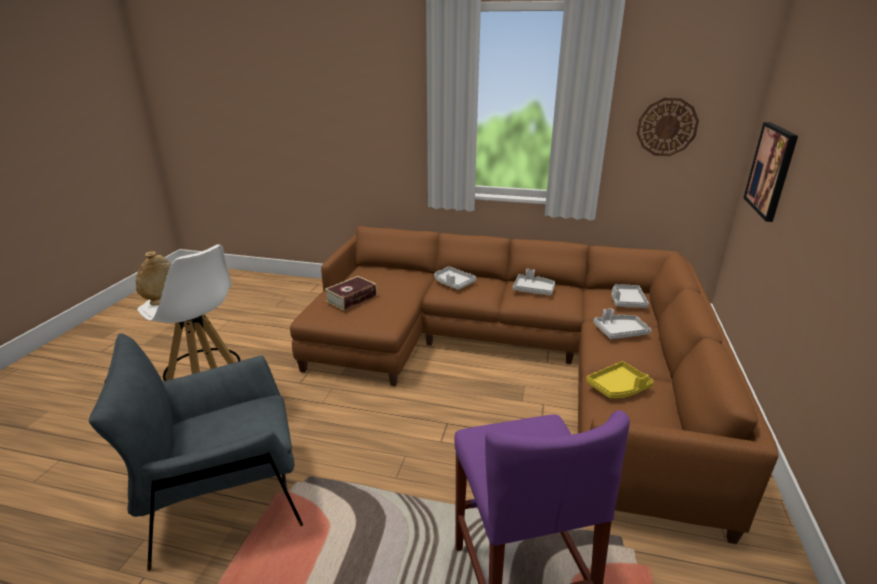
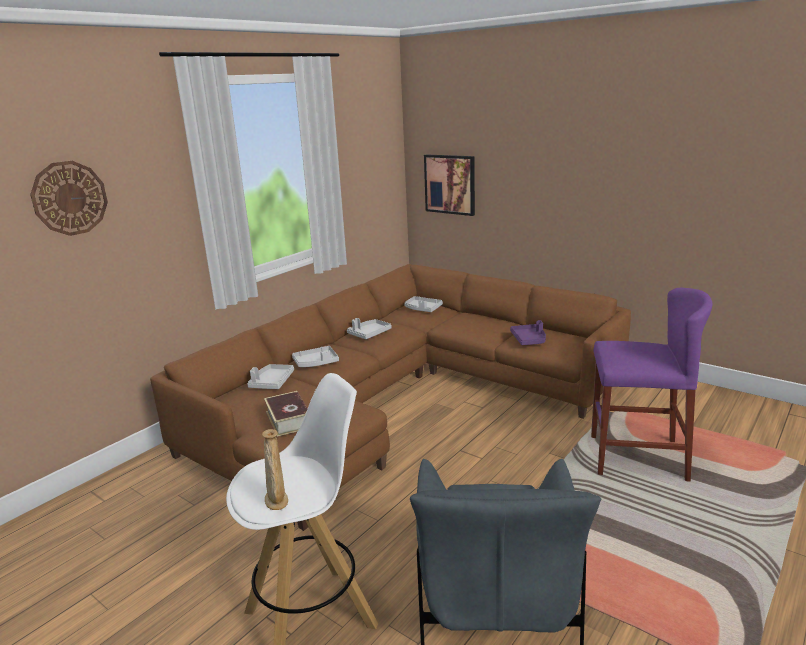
camera: 65 degrees left, 5 degrees down
yellow tray [586,361,654,398] -> purple tray [510,320,546,345]
grey tray [594,308,651,339] -> grey tray moved to [247,364,294,389]
wall clock [637,98,699,156] -> wall clock moved to [30,161,108,236]

